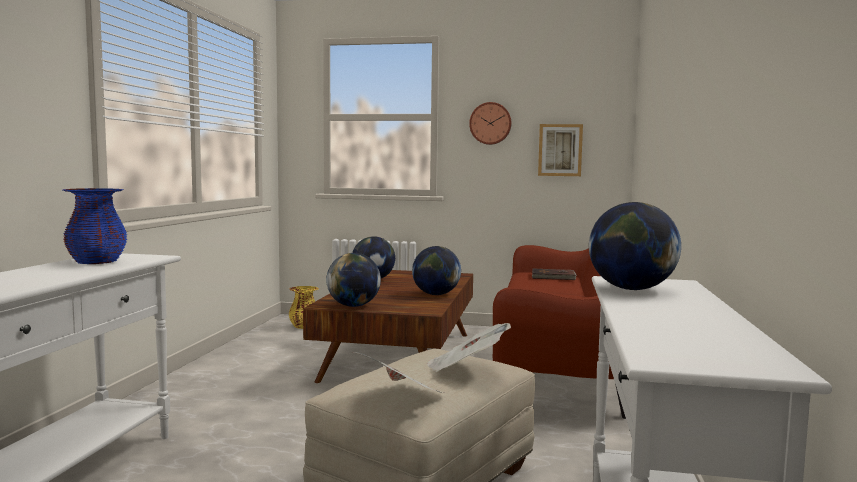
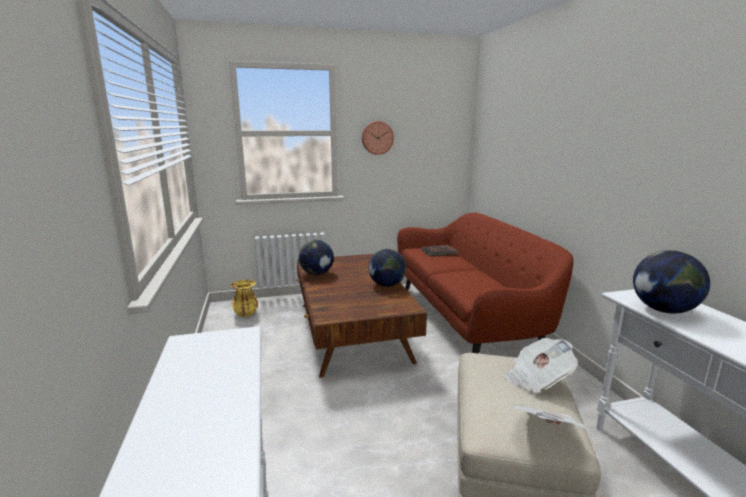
camera: 25 degrees left, 10 degrees up
blue vase [63,188,127,264] -> none
globe [326,253,381,307] -> none
picture [538,124,583,176] -> none

